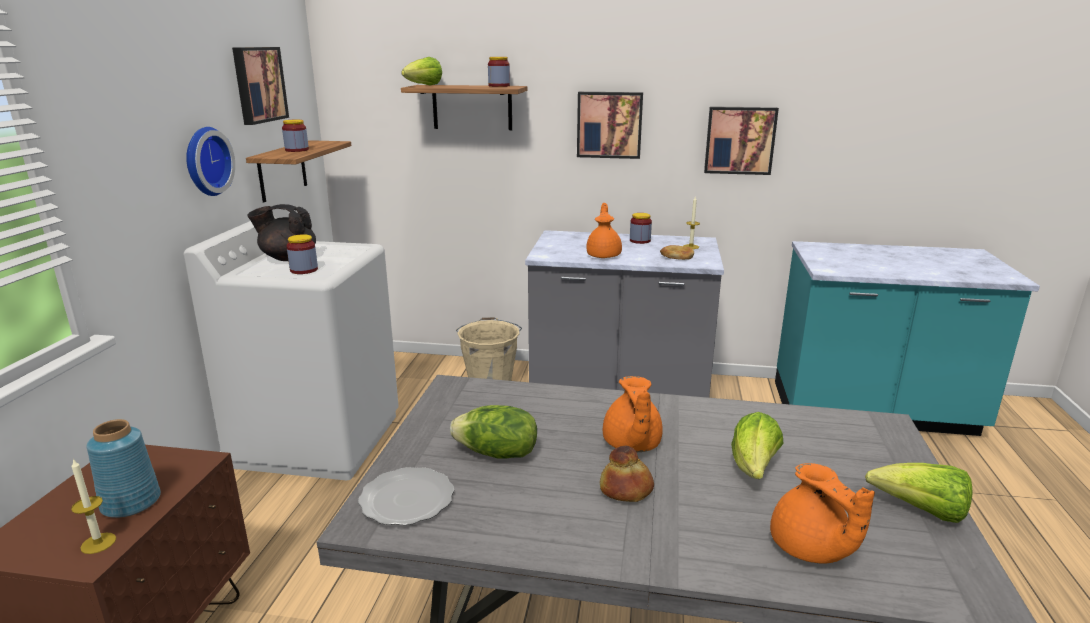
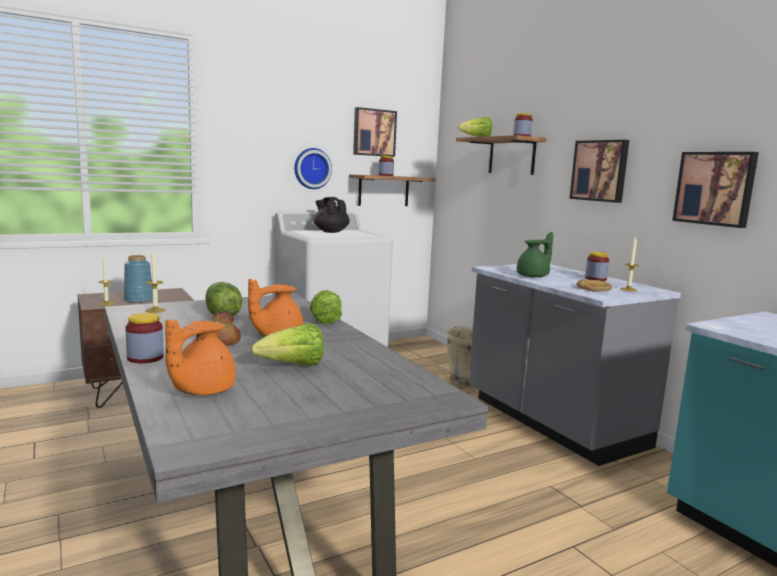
camera: 50 degrees right, 10 degrees down
jar [287,234,318,274] -> jar moved to [126,313,164,363]
plate [358,467,454,525] -> candle [145,250,166,313]
orange teapot [586,203,622,258] -> green teapot [517,232,553,277]
lettuce [865,463,972,523] -> lettuce moved to [310,290,342,324]

